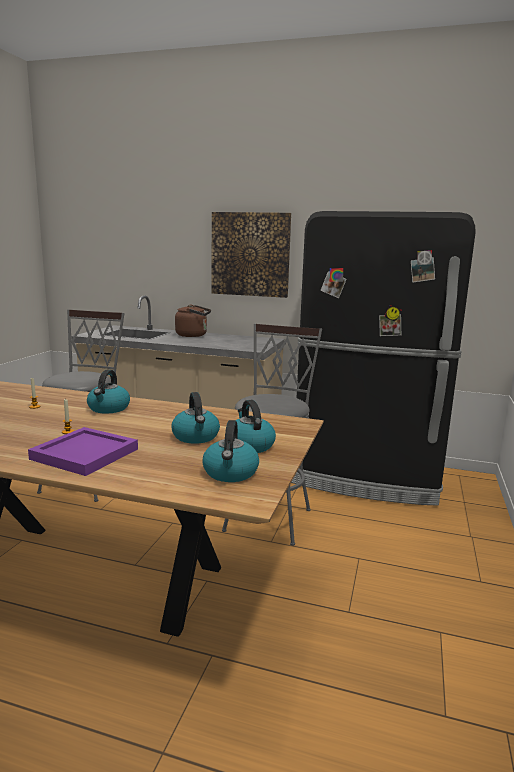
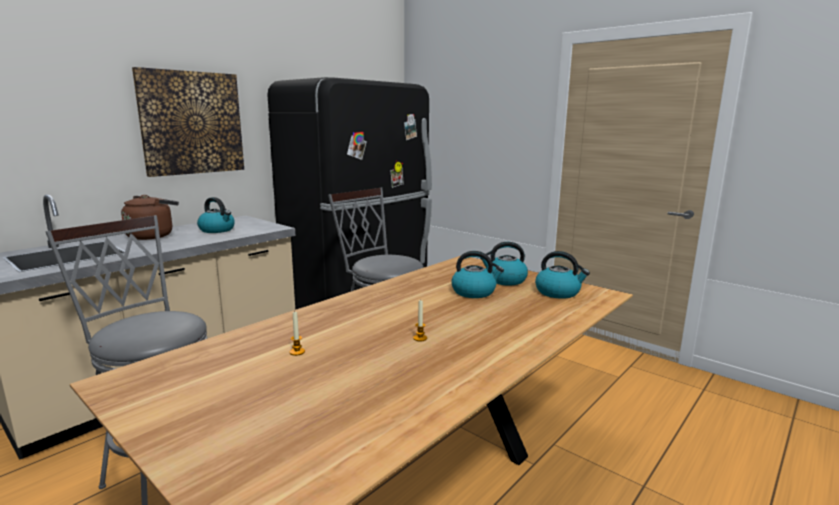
camera: 65 degrees left, 0 degrees up
purple tray [28,427,138,476] -> none
kettle [87,370,130,414] -> kettle moved to [197,197,235,233]

